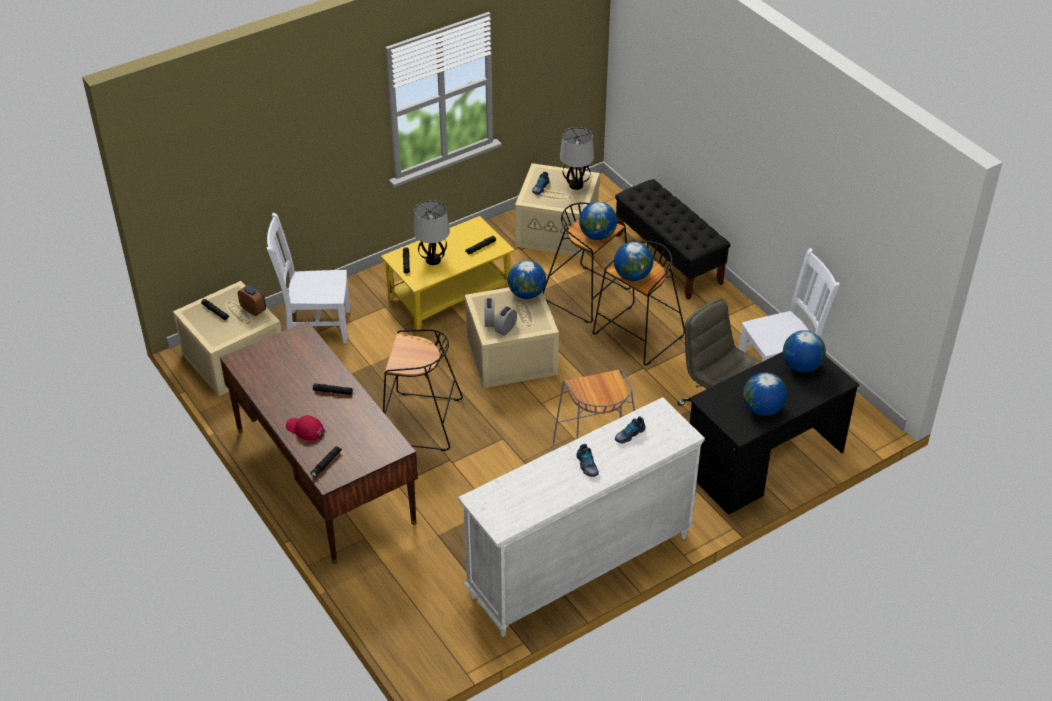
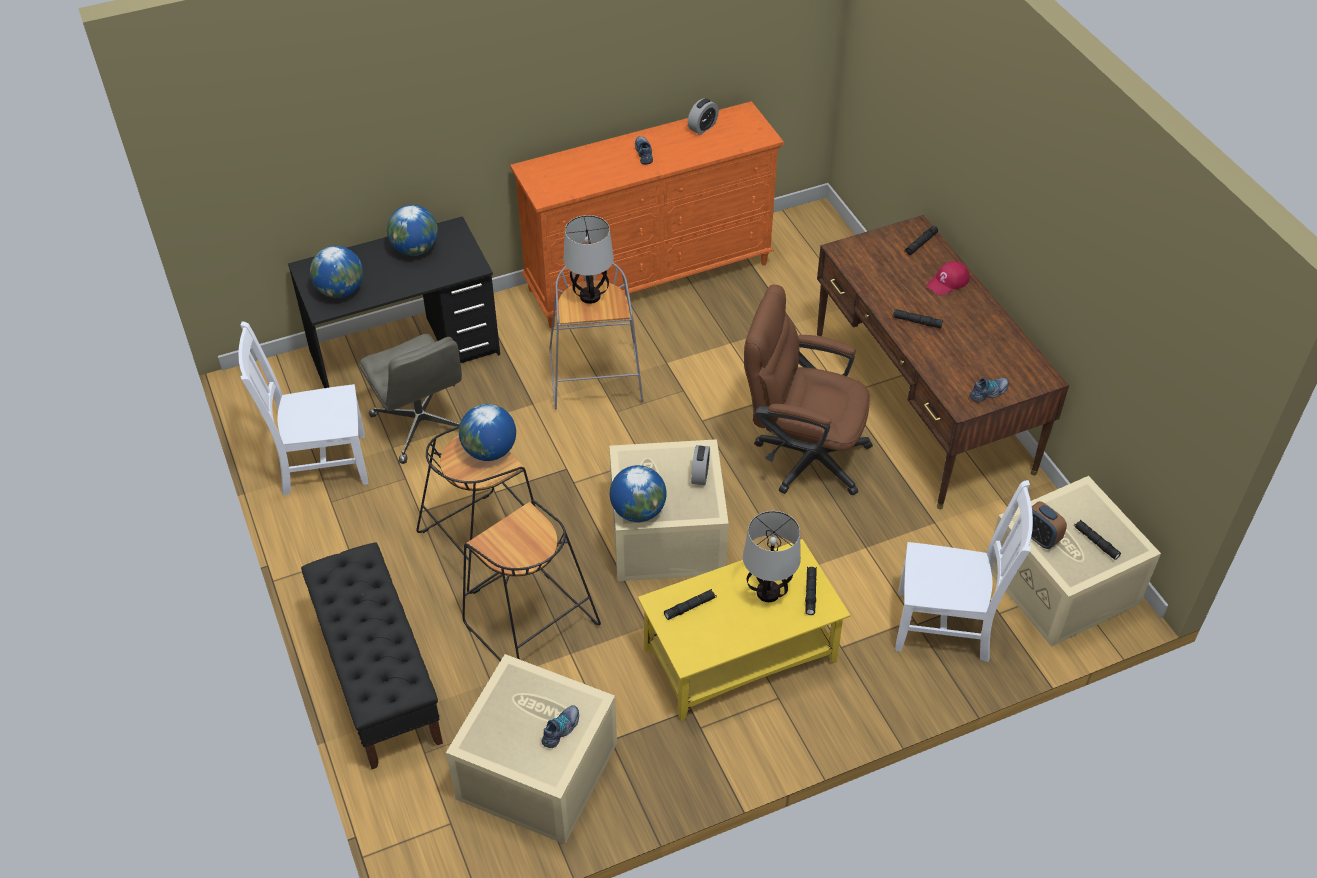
camera: 170 degrees left, 5 degrees up
red cap [286,415,325,441] -> red cap turned 105 degrees clockwise [926,261,969,295]
black stool [383,329,463,451] -> brown office chair [744,285,873,495]
white dresser [458,397,705,637] -> orange dresser [510,101,784,328]
alarm clock [494,306,517,336] -> alarm clock moved to [688,98,719,135]
table lamp [560,127,594,190] -> table lamp moved to [564,215,614,304]
globe [579,202,617,240] -> none
shoe [615,416,646,444] -> shoe moved to [969,378,1009,402]

